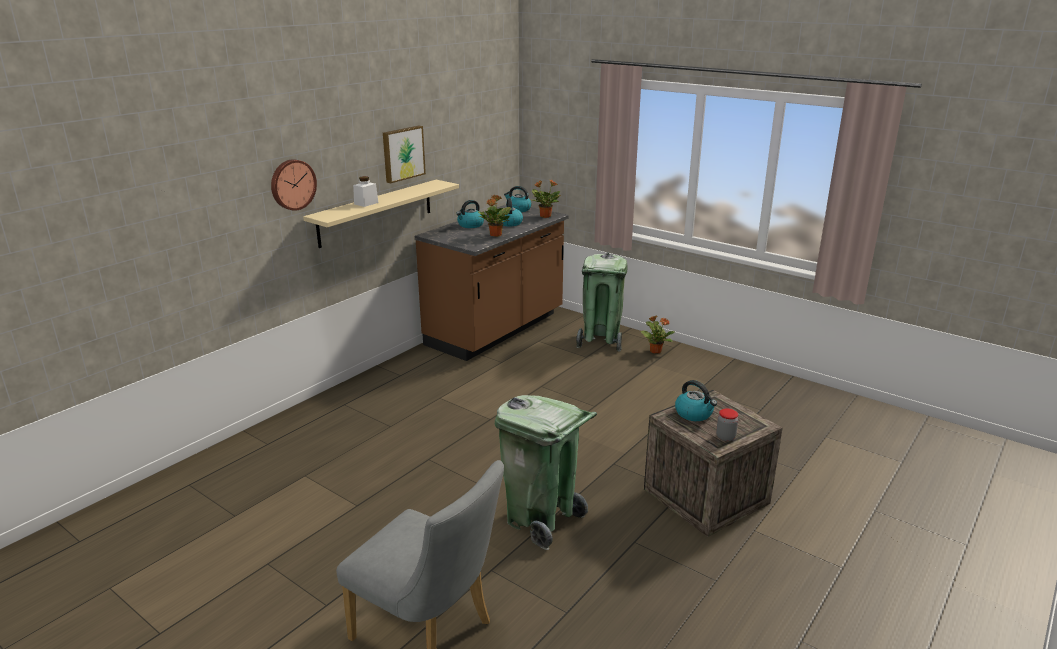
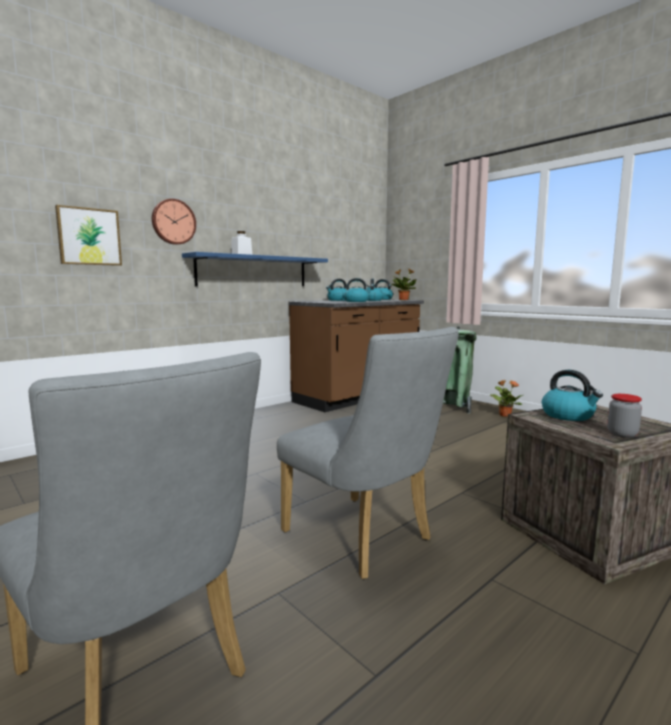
camera: 10 degrees right, 15 degrees down
beige shelf [303,180,459,248] -> blue shelf [182,252,328,286]
picture [383,126,426,183] -> picture moved to [55,205,122,266]
potted plant [478,195,511,237] -> kettle [344,278,372,302]
green trash can [495,395,597,550] -> grey chair [277,327,459,579]

